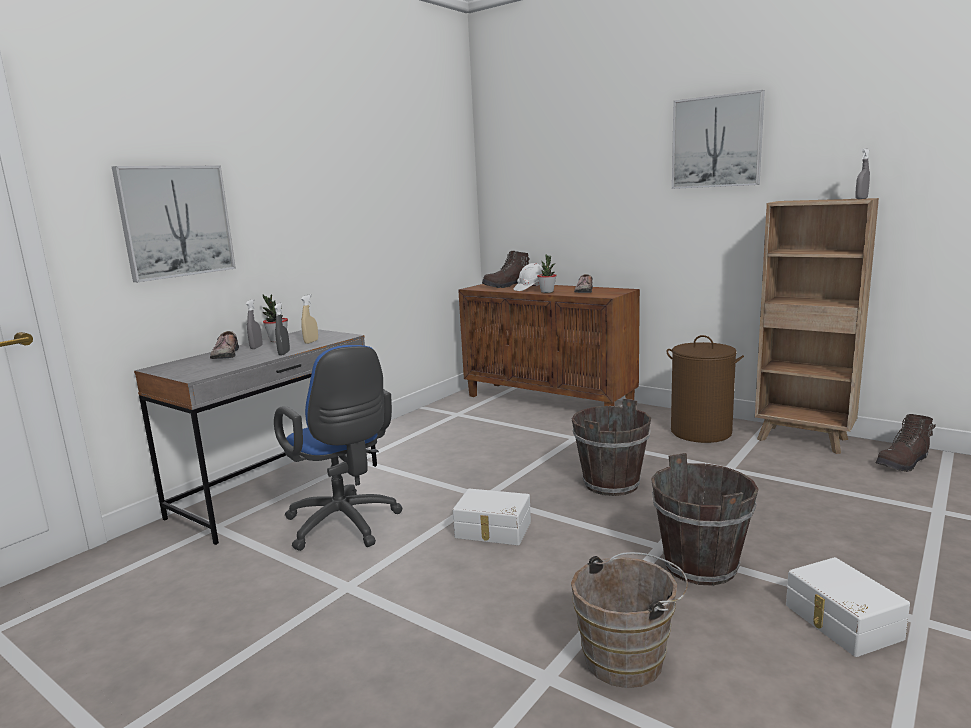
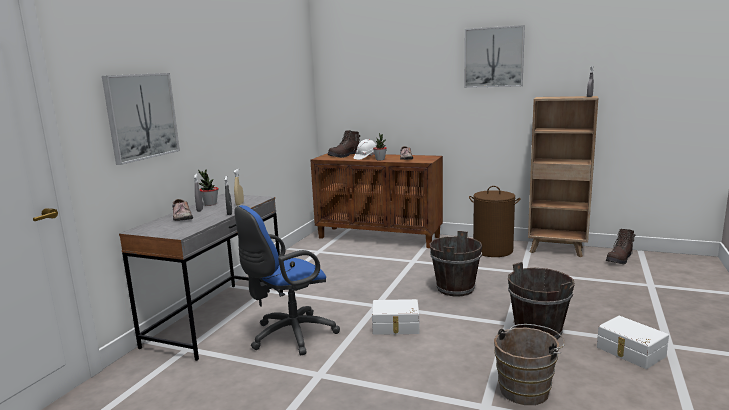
camera: 15 degrees left, 0 degrees up
blue office chair [274,345,403,551] -> blue office chair turned 105 degrees clockwise [234,205,340,356]

